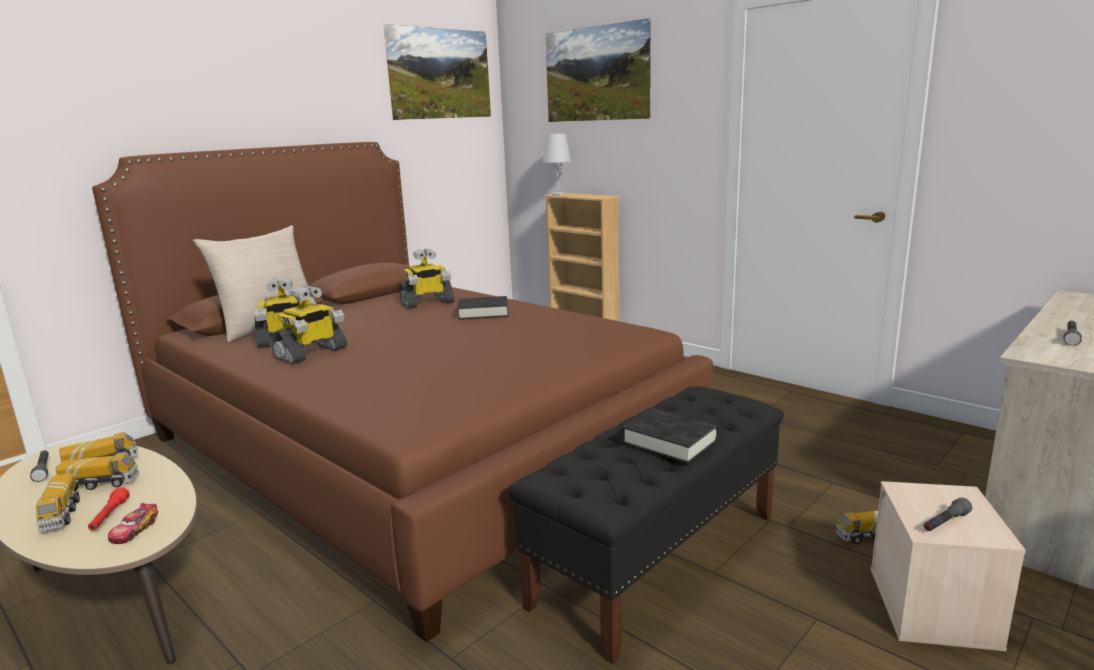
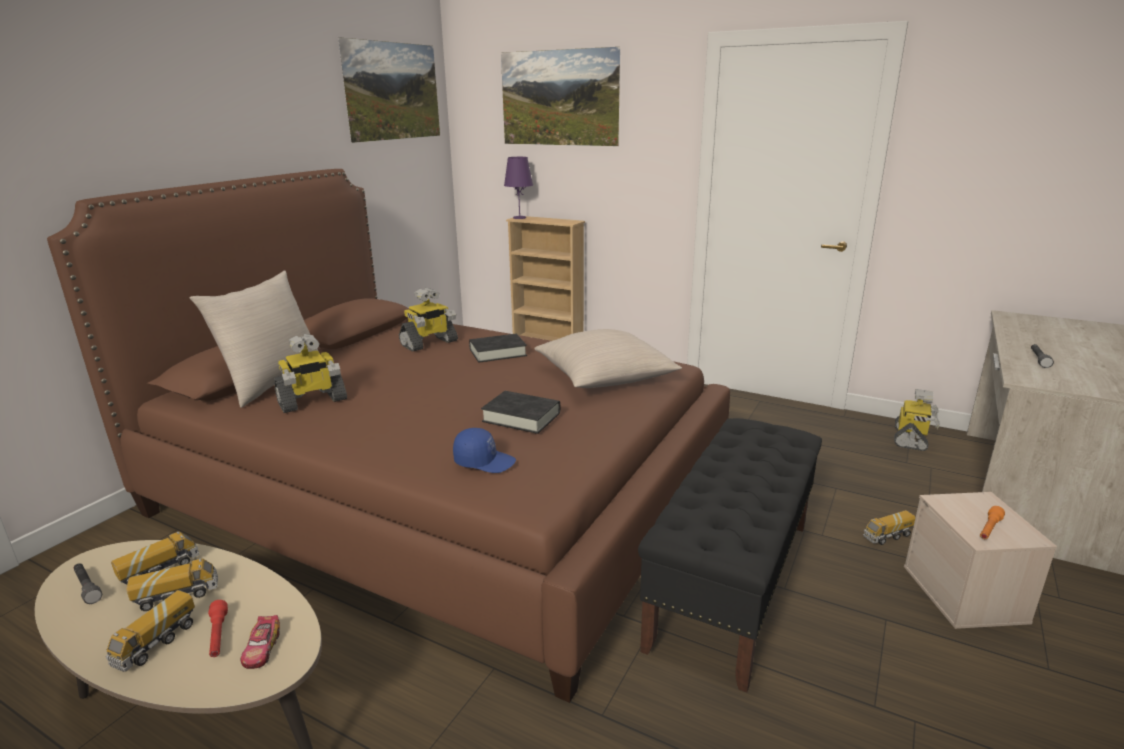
camera: 15 degrees left, 5 degrees up
toy truck [36,473,80,532] -> toy truck turned 60 degrees clockwise [106,590,195,672]
toy robot [272,285,347,364] -> toy robot moved to [894,389,940,451]
white table lamp [542,133,572,195] -> purple table lamp [504,157,533,219]
black book [622,408,719,464] -> black book moved to [481,391,560,434]
grey flashlight [923,497,972,531] -> orange flashlight [980,506,1005,539]
none -> blue cap [453,428,516,473]
none -> beige pillow [534,329,682,388]

